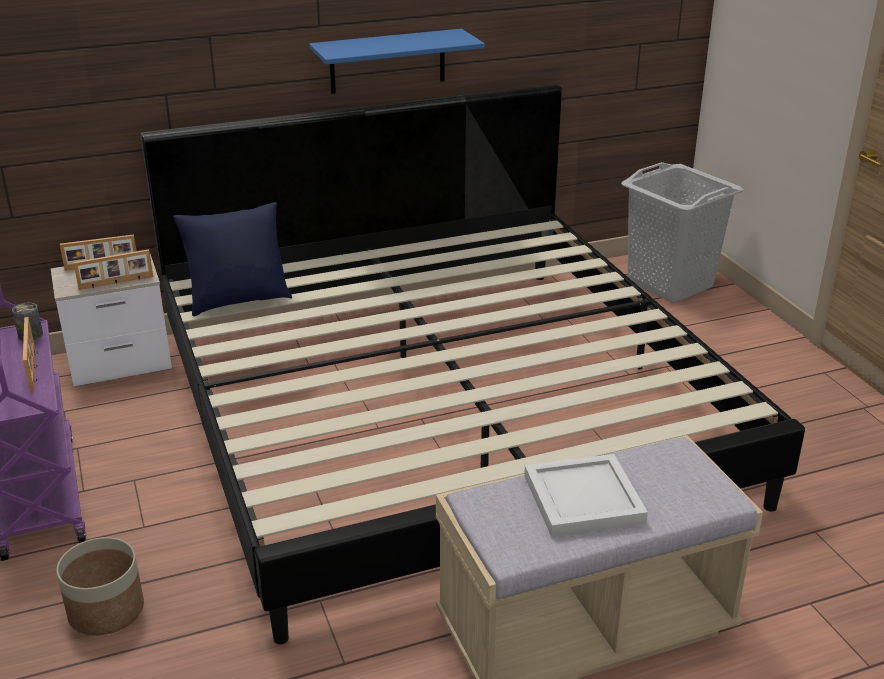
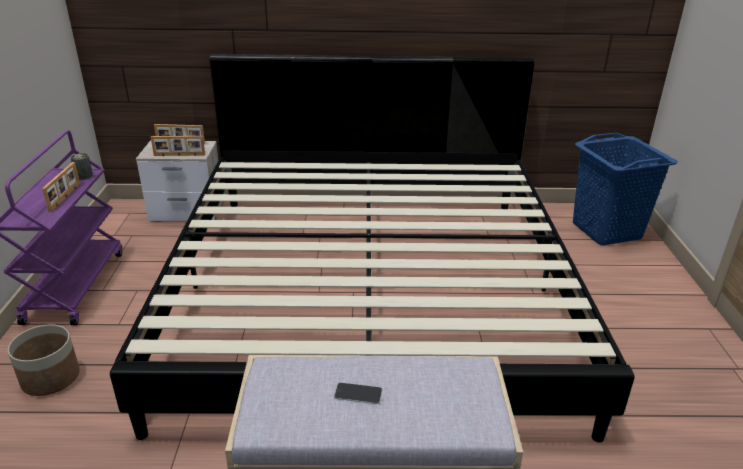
camera: 20 degrees right, 0 degrees up
blue pillow [173,202,292,316] -> none
blue shelf [309,29,485,94] -> none
white tray [524,454,648,537] -> phone [334,383,382,404]
grey laundry basket [621,162,743,303] -> blue laundry basket [573,133,678,245]

